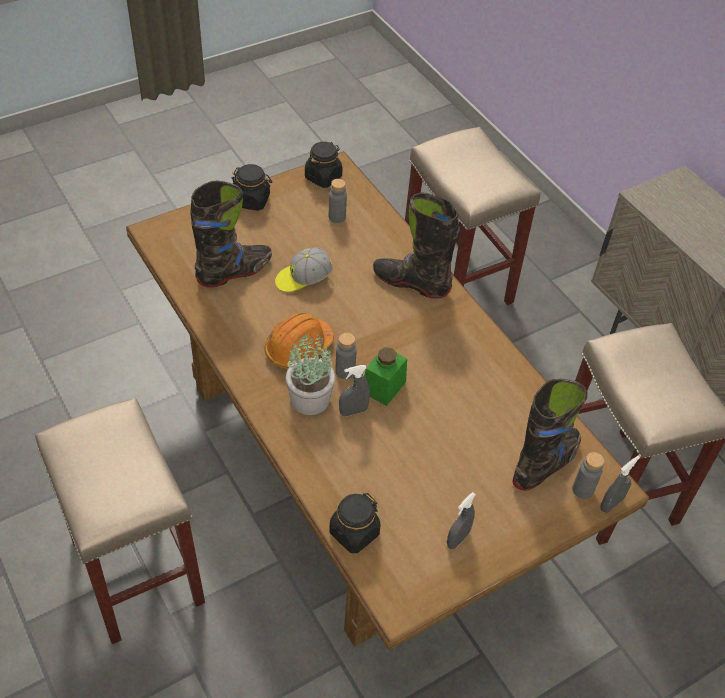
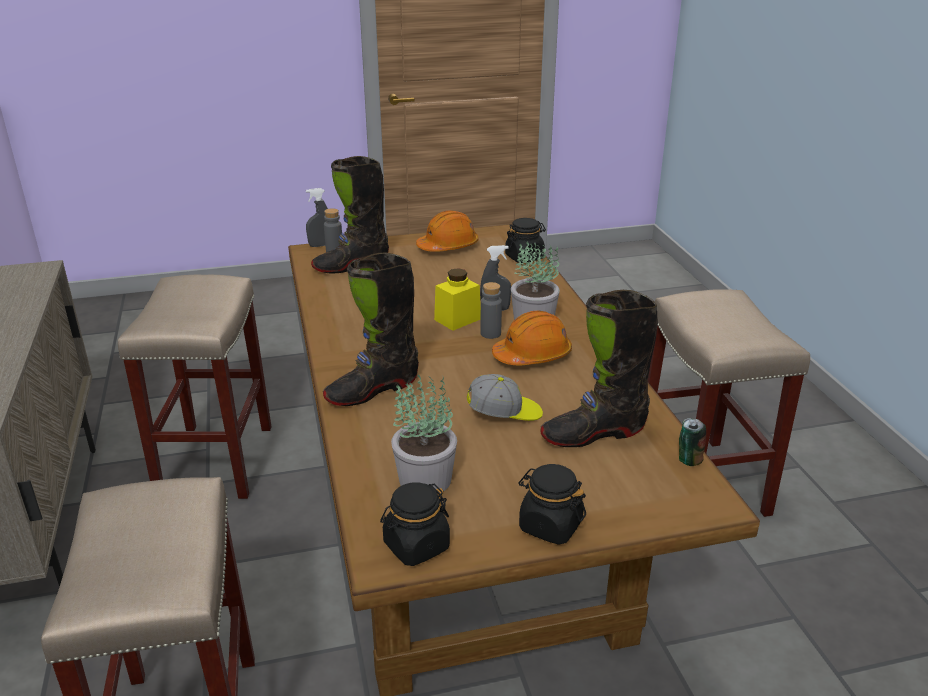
camera: 160 degrees left, 20 degrees down
grey bottle [329,179,347,223] -> potted plant [391,374,457,491]
green jar [365,347,407,406] -> yellow jar [434,268,481,331]
black boot [373,192,460,299] -> black boot turned 105 degrees clockwise [323,252,419,406]
grey spray bottle [447,492,476,549] -> orange hard hat [416,210,479,252]
none -> can [679,418,706,466]

